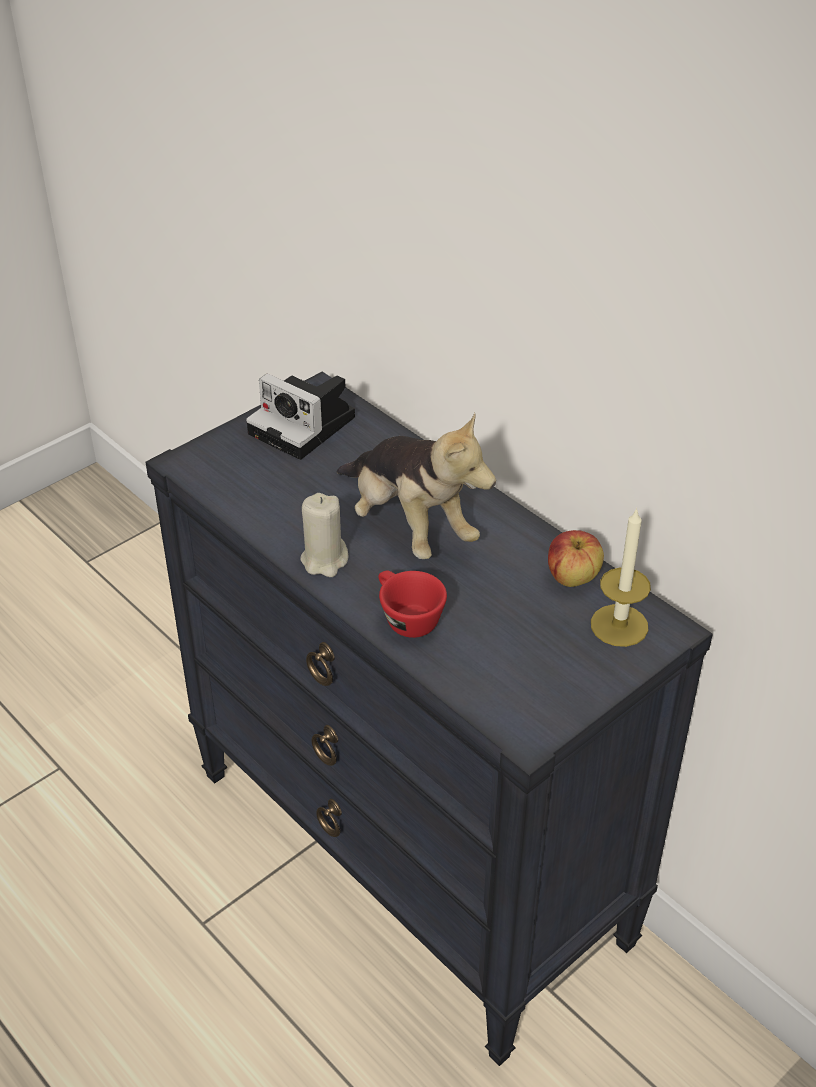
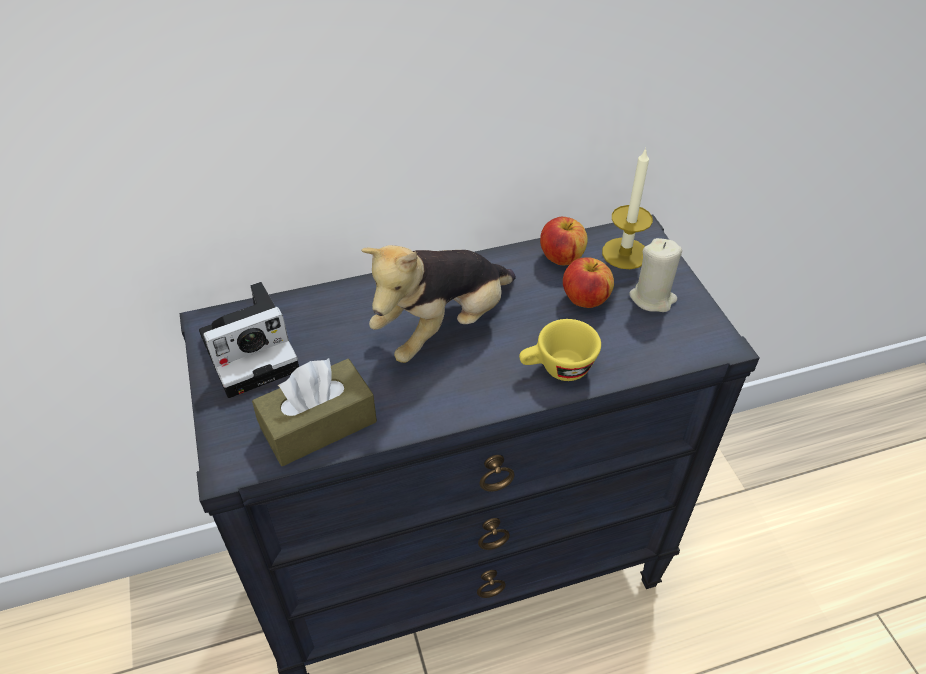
camera: 65 degrees left, 5 degrees up
beige candle [300,493,348,577] -> beige candle moved to [629,238,682,312]
plush toy [337,413,496,559] -> plush toy turned 150 degrees clockwise [361,245,516,363]
red cup [378,571,447,638] -> yellow cup [519,319,601,381]
none -> brown tissue box [252,358,377,466]
none -> apple [563,257,614,308]

